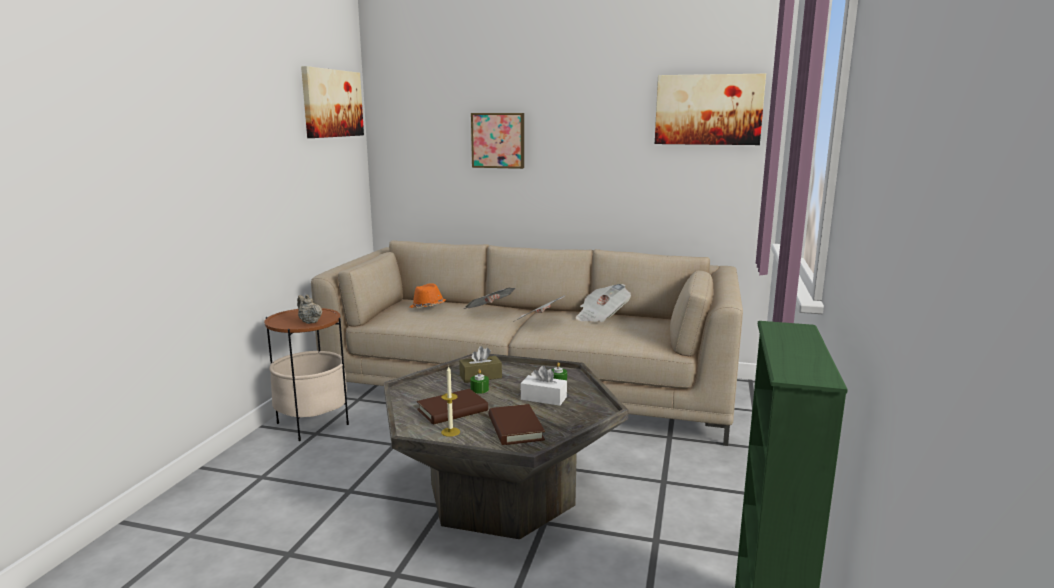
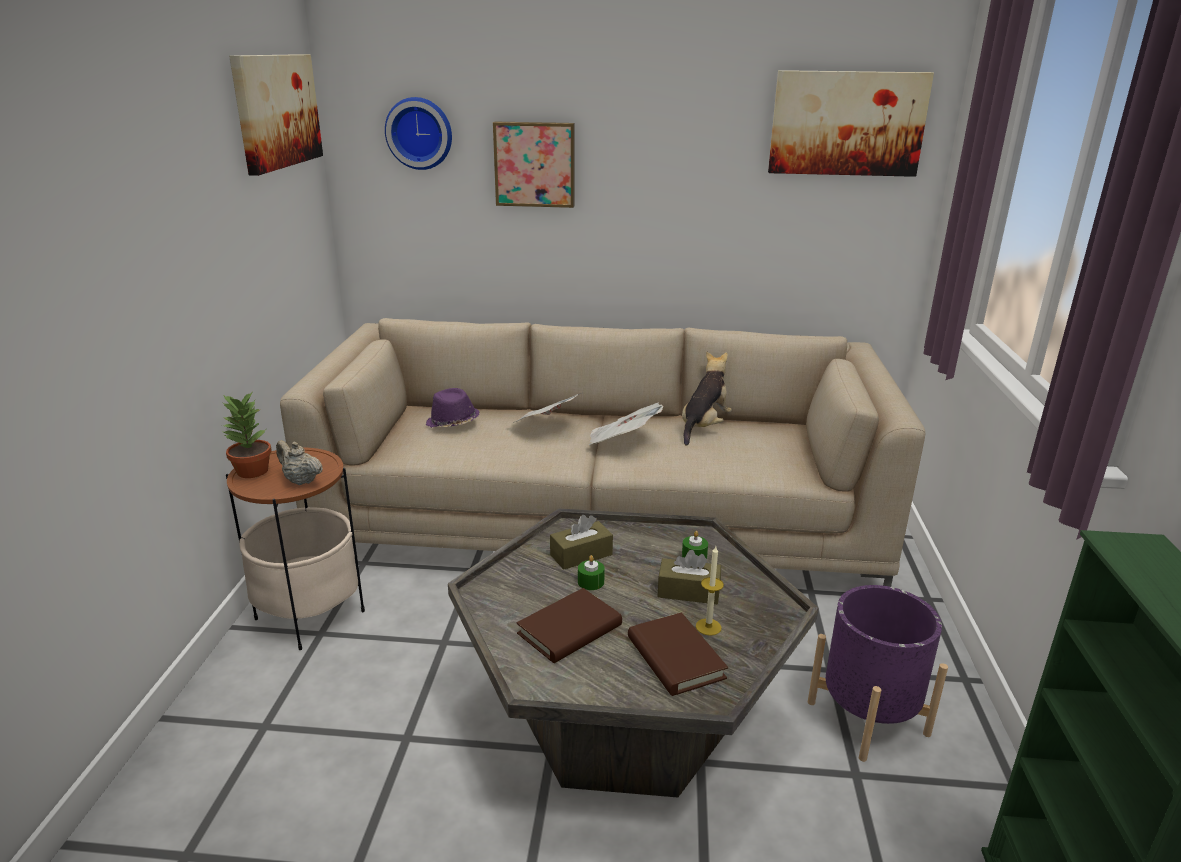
camera: 10 degrees left, 10 degrees up
orange hat [409,283,446,308] -> purple hat [426,388,480,427]
candle [441,366,460,437] -> candle moved to [696,546,724,636]
white tissue box [521,366,567,406] -> brown tissue box [658,550,721,604]
newspaper [576,284,631,322] -> plush toy [682,351,732,446]
none -> potted plant [221,393,272,478]
none -> wall clock [385,97,452,170]
none -> purple planter [808,585,948,762]

